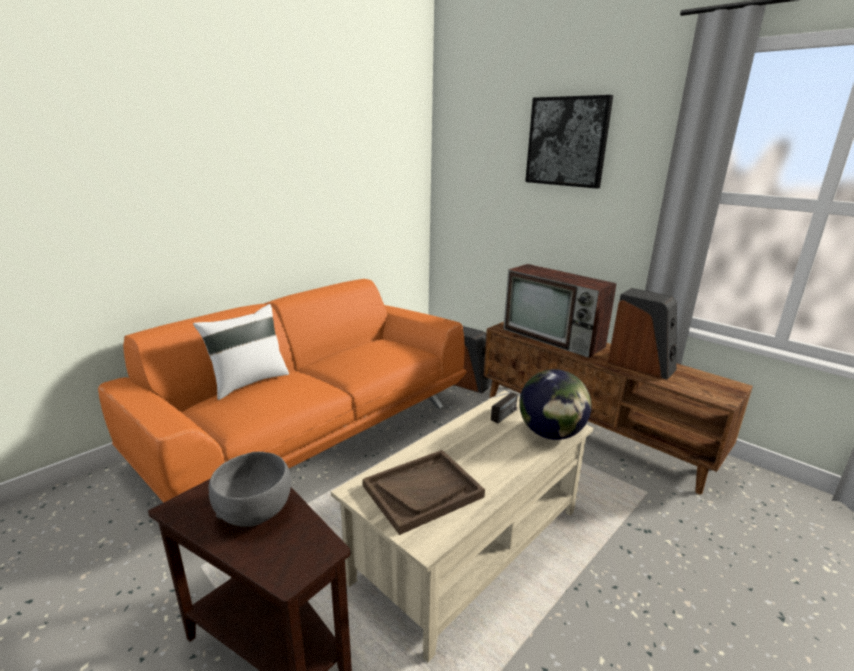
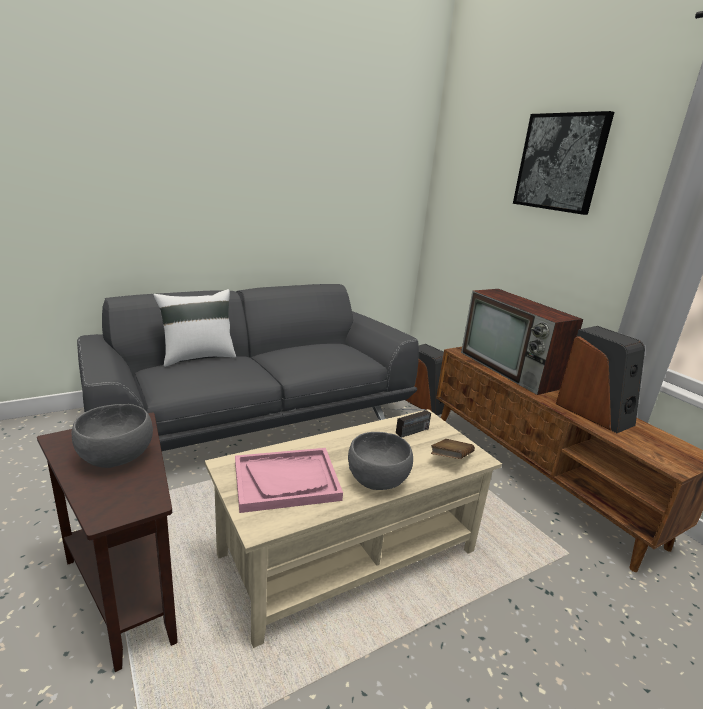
camera: 15 degrees right, 0 degrees up
orange sofa [98,279,467,503] -> grey sofa [77,284,419,451]
brown tray [363,450,485,535] -> pink tray [235,448,343,513]
globe [519,369,592,440] -> brown book [431,439,475,459]
none -> grey bowl [348,432,413,490]

